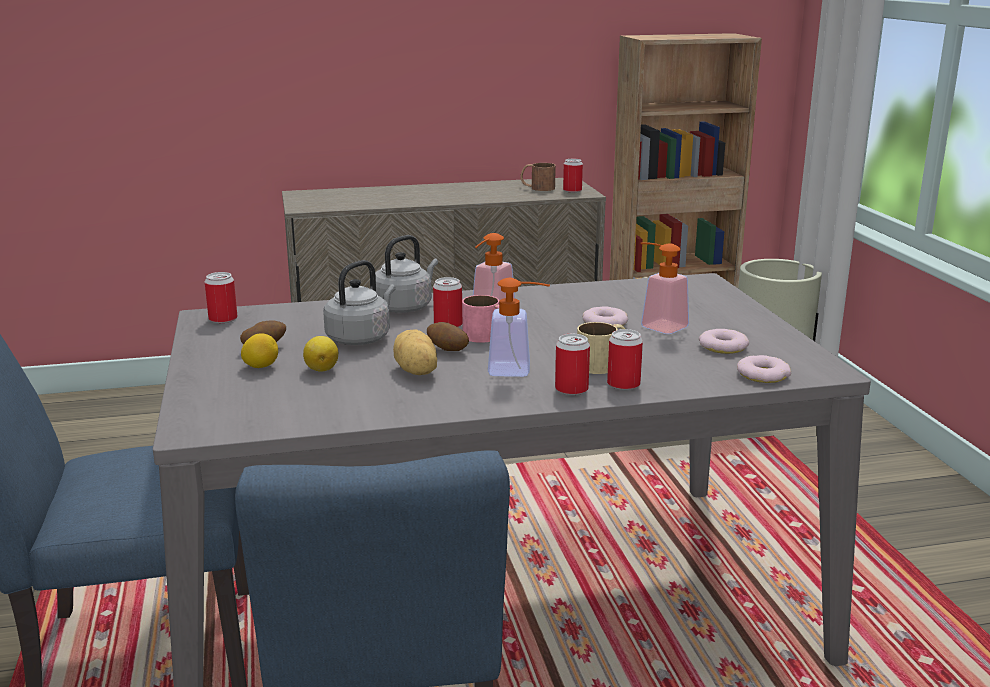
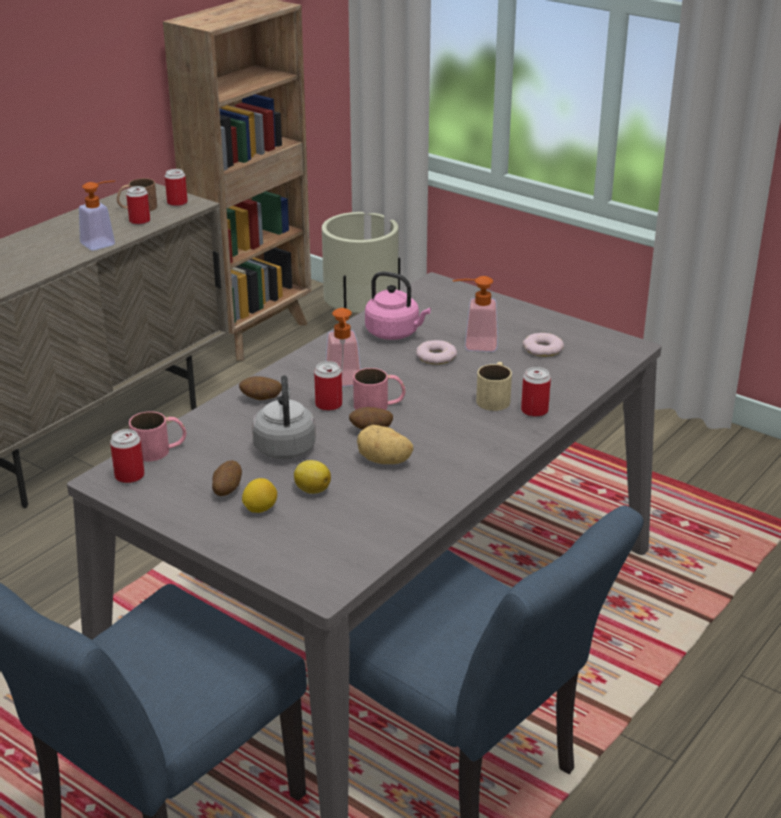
camera: 40 degrees left, 10 degrees up
grey kettle [375,235,438,313] -> potato [239,376,282,400]
soap dispenser [488,278,550,377] -> soap dispenser moved to [79,181,115,250]
can [555,334,590,395] -> can moved to [126,186,150,225]
donut [737,355,791,383] -> none
none -> pink mug [129,411,186,461]
none -> pink kettle [365,271,431,340]

